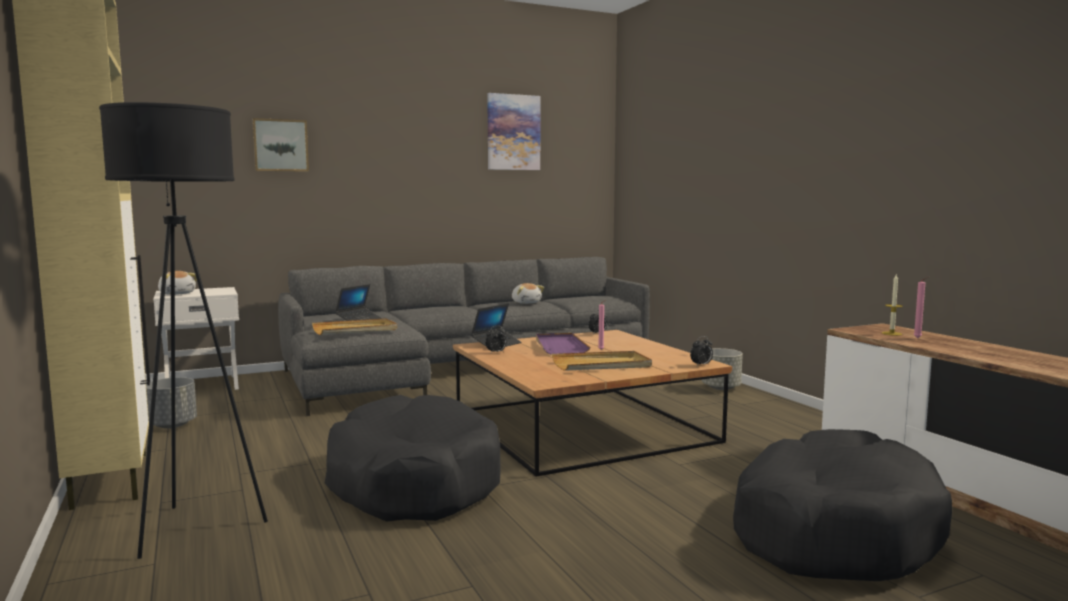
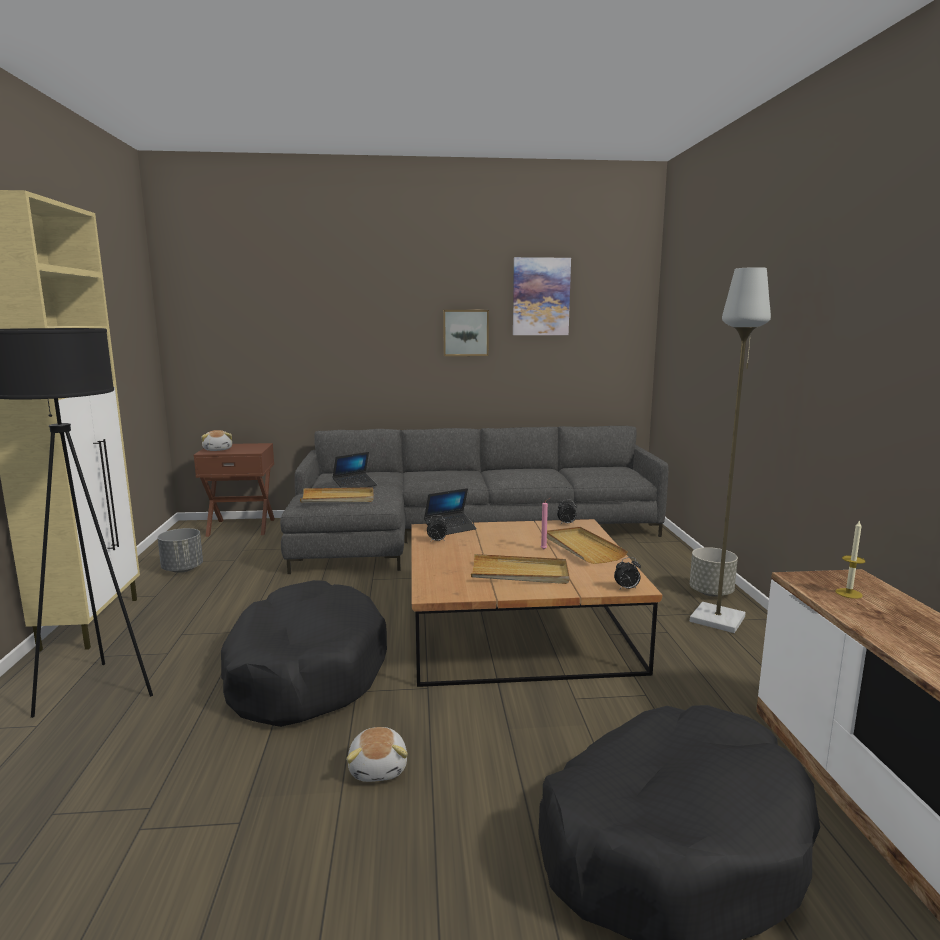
camera: 20 degrees right, 5 degrees up
white nightstand [153,287,239,390] -> brown nightstand [194,443,275,537]
picture [252,118,309,172] -> picture moved to [443,310,489,356]
plush toy [512,283,544,304] -> plush toy moved to [346,727,408,782]
purple tray [536,333,590,355] -> none
pink candle [913,276,929,338] -> none
none -> beige tray [547,527,628,564]
none -> grey floor lamp [690,267,771,633]

